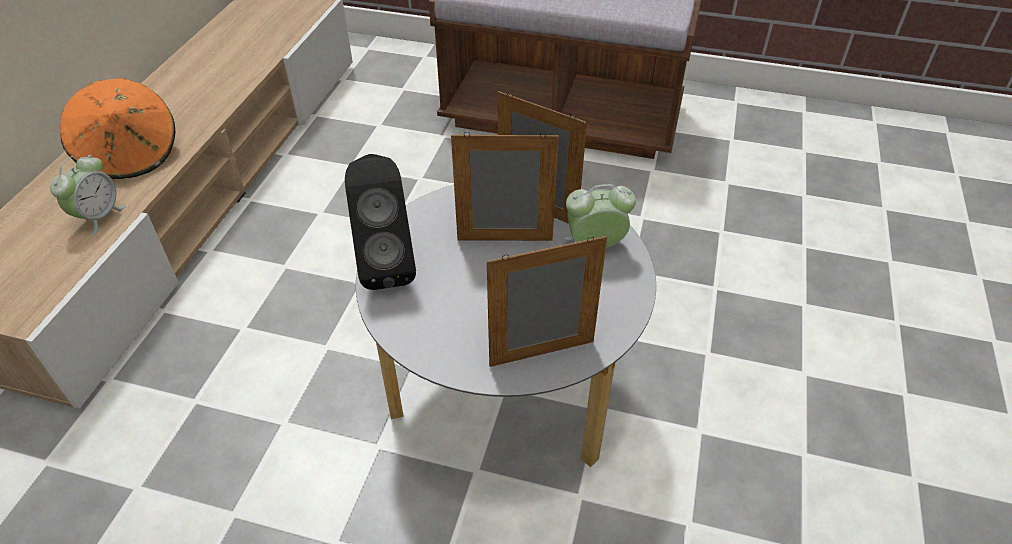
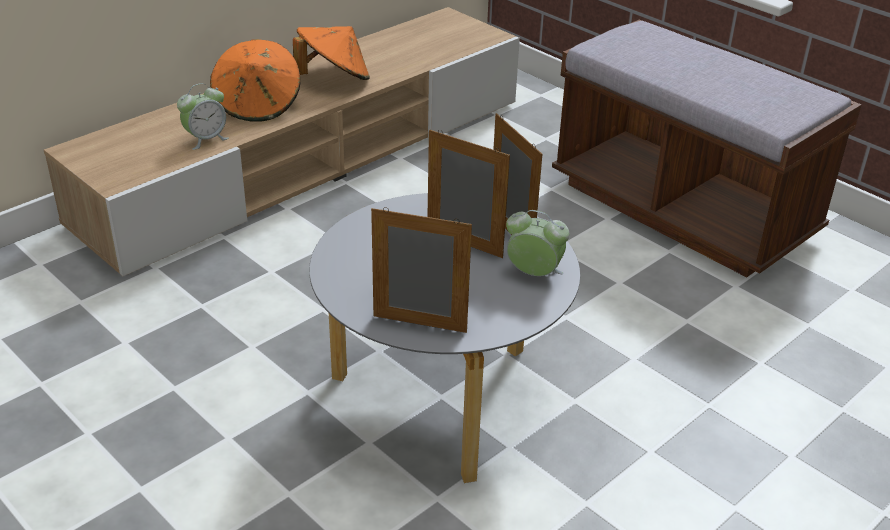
camera: 30 degrees right, 10 degrees down
black speaker [345,154,416,290] -> none
none -> orange hat [293,26,370,80]

